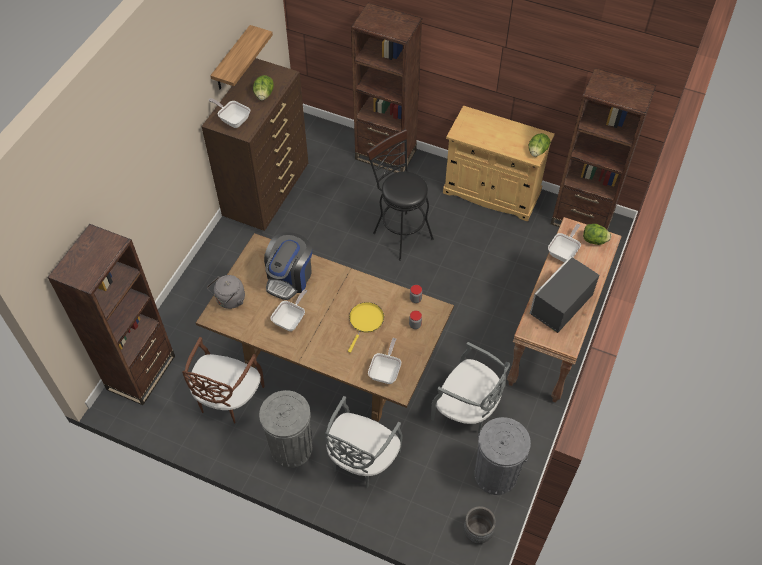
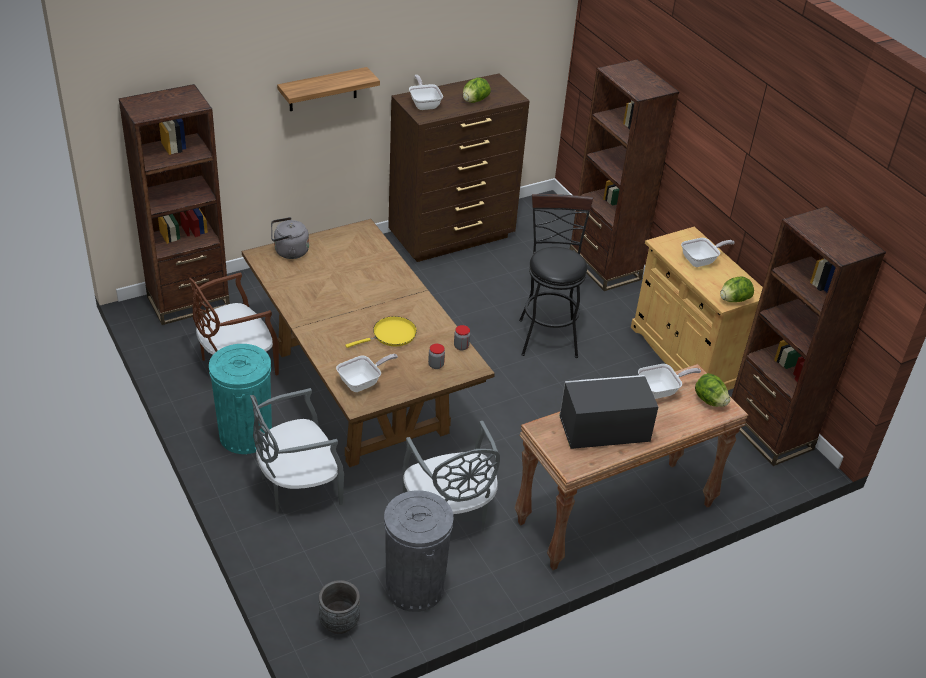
camera: 35 degrees right, 15 degrees down
shelf [210,25,273,89] -> shelf moved to [277,67,380,111]
grey trash can [259,390,313,468] -> turquoise trash can [209,344,272,454]
coffee machine [264,232,312,300] -> none
frying pan [271,289,307,331] -> frying pan moved to [681,238,735,267]

